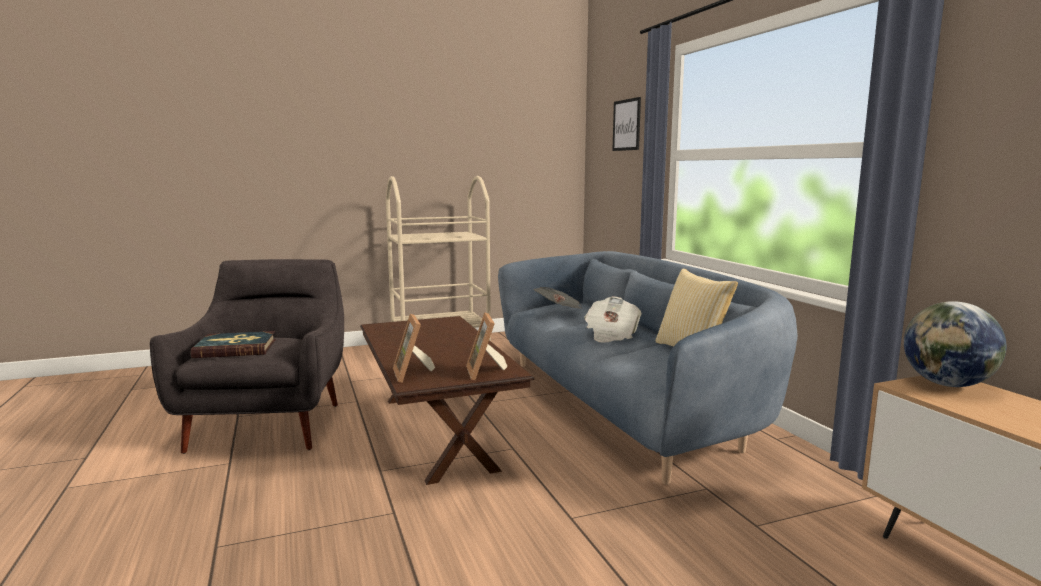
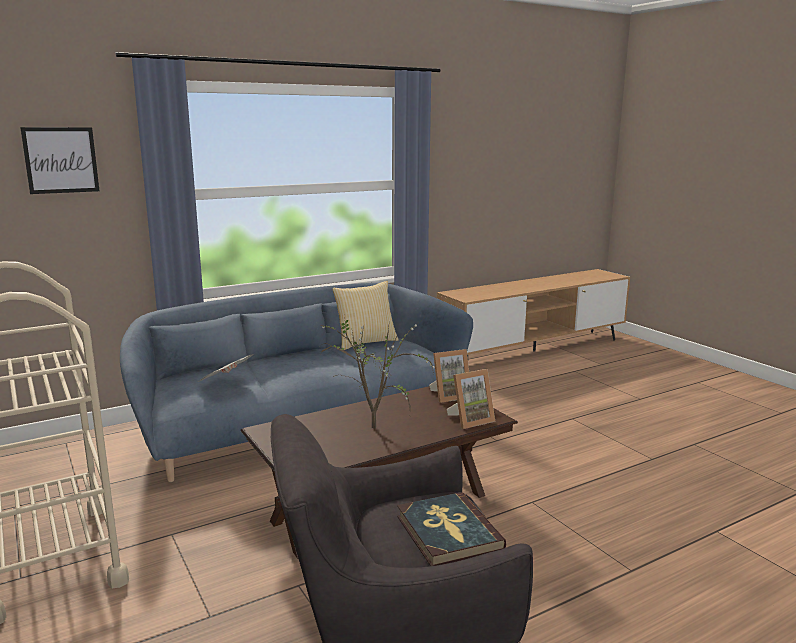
camera: 100 degrees left, 5 degrees up
newspaper [584,297,642,343] -> none
globe [904,301,1006,387] -> none
none -> potted plant [320,317,436,429]

